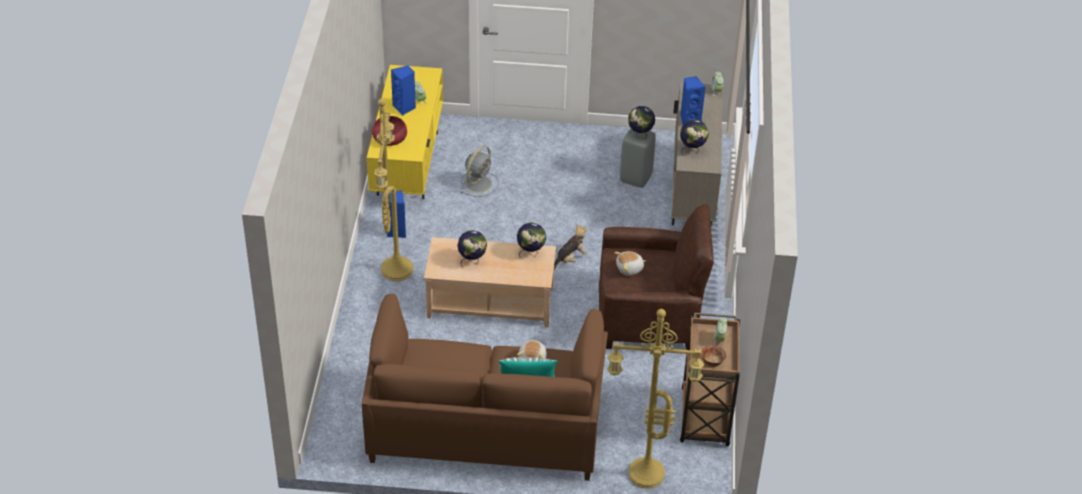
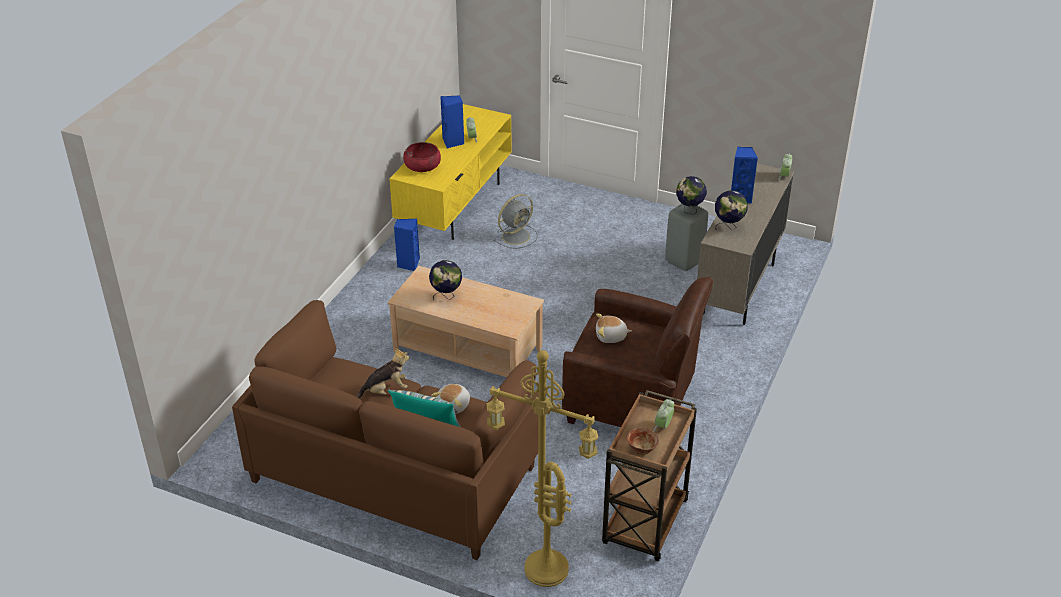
camera: 20 degrees right, 5 degrees down
yellow floor lamp [374,99,413,281] -> none
globe [517,222,546,258] -> none
plush toy [554,224,587,270] -> plush toy moved to [356,347,409,398]

